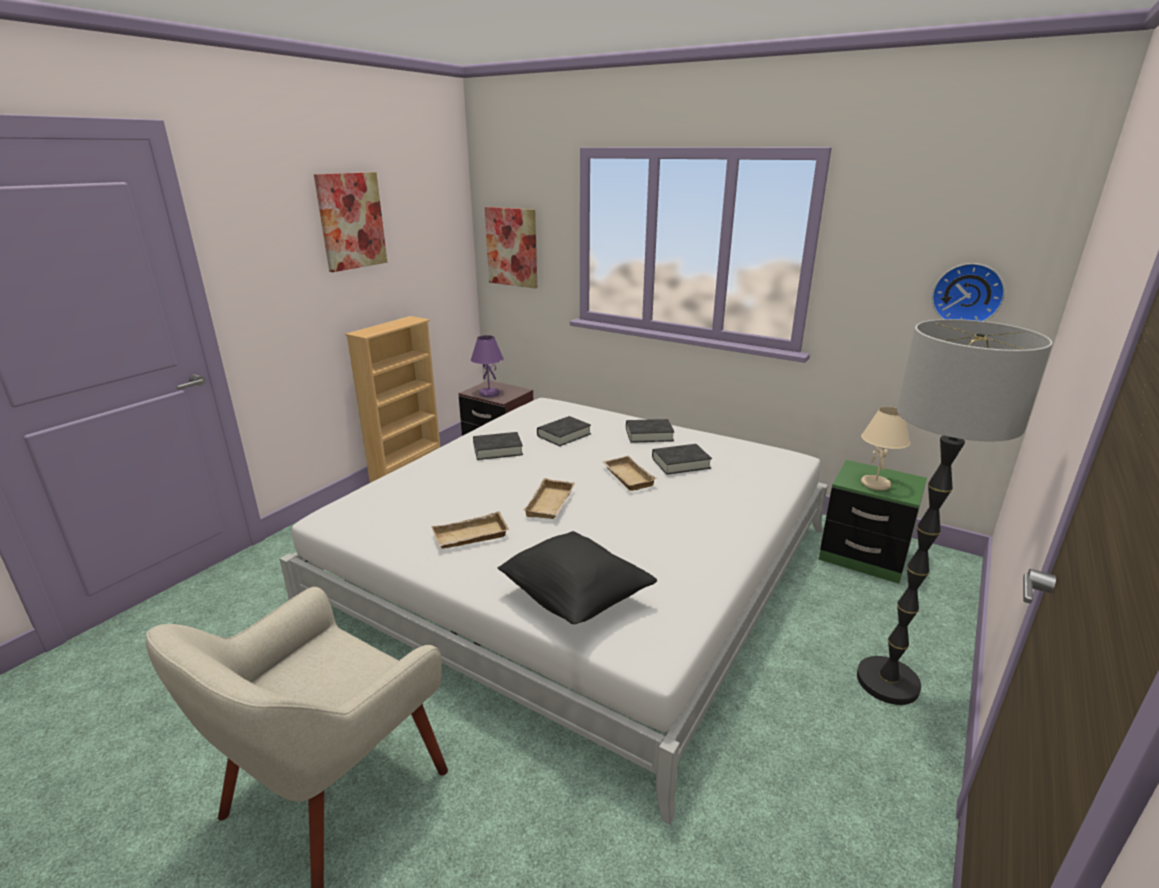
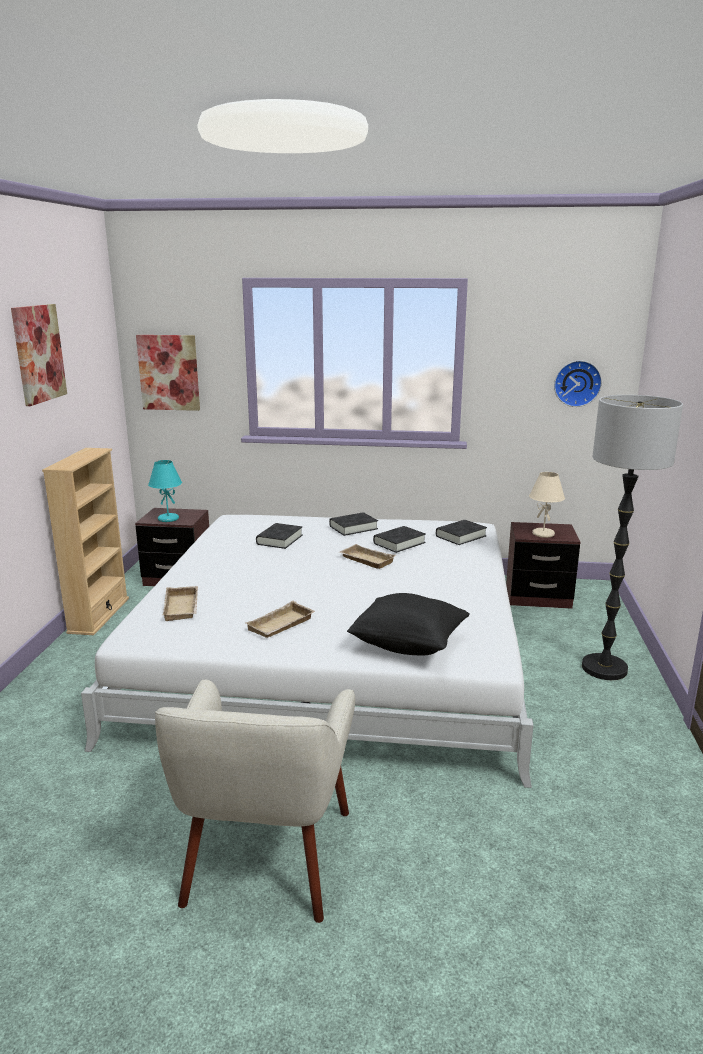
camera: 25 degrees left, 5 degrees down
purple table lamp [471,335,504,397] -> turquoise table lamp [148,460,182,522]
black book [473,432,523,460] -> black book moved to [436,520,487,545]
beige tray [524,478,575,519] -> beige tray moved to [163,586,198,621]
green nightstand [819,460,927,584] -> brown nightstand [506,522,580,609]

